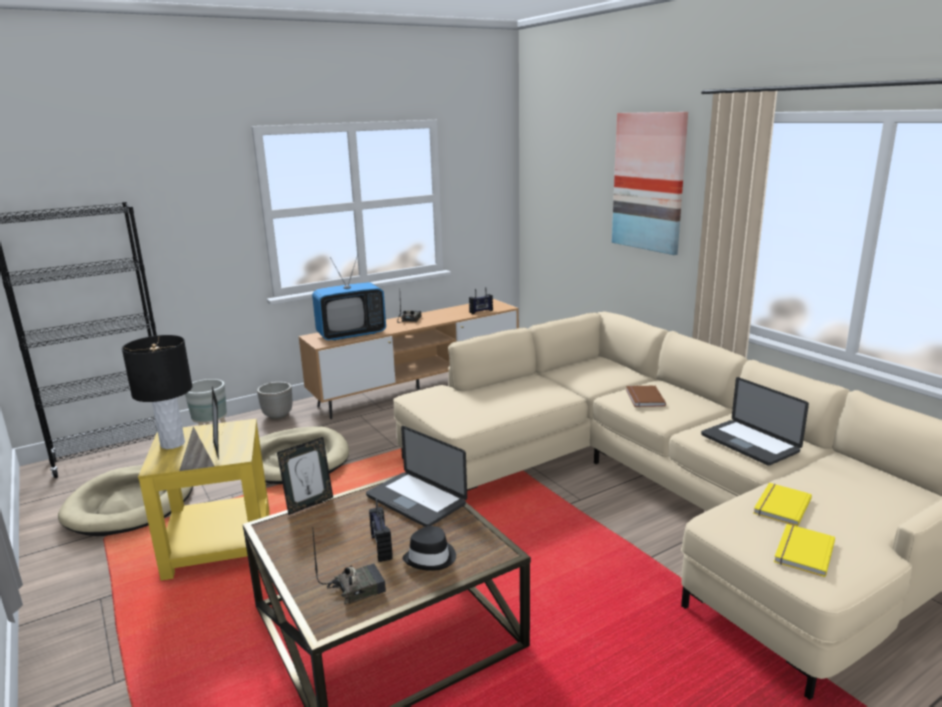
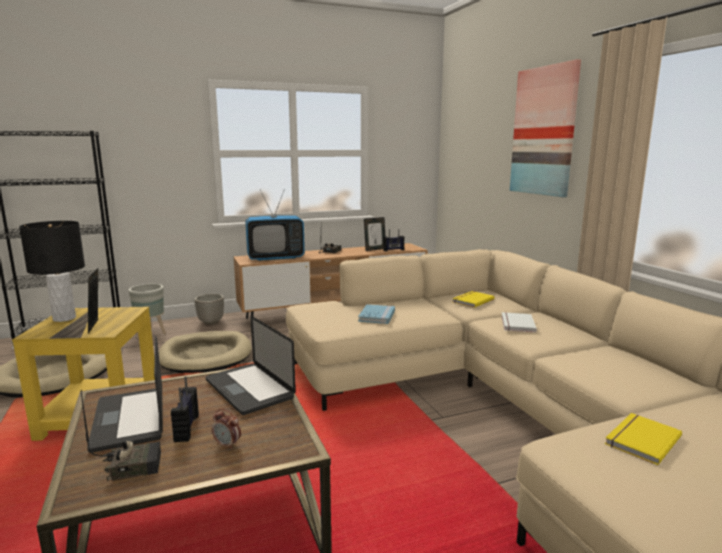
camera: 10 degrees right, 5 degrees down
picture frame [277,437,333,515] -> picture frame moved to [364,217,385,251]
black hat [402,526,456,571] -> alarm clock [212,409,241,450]
brown book [626,386,666,407] -> white book [501,312,537,332]
laptop [701,377,809,466] -> laptop moved to [87,336,163,453]
yellow book [774,524,835,577] -> yellow book moved to [452,291,494,308]
none -> blue book [358,304,395,324]

